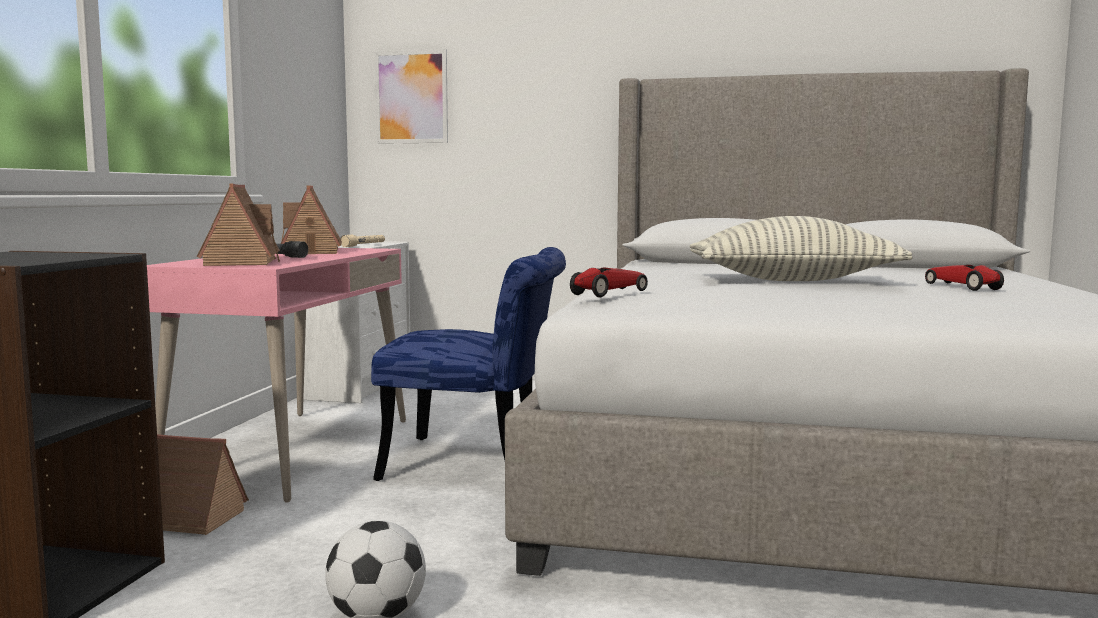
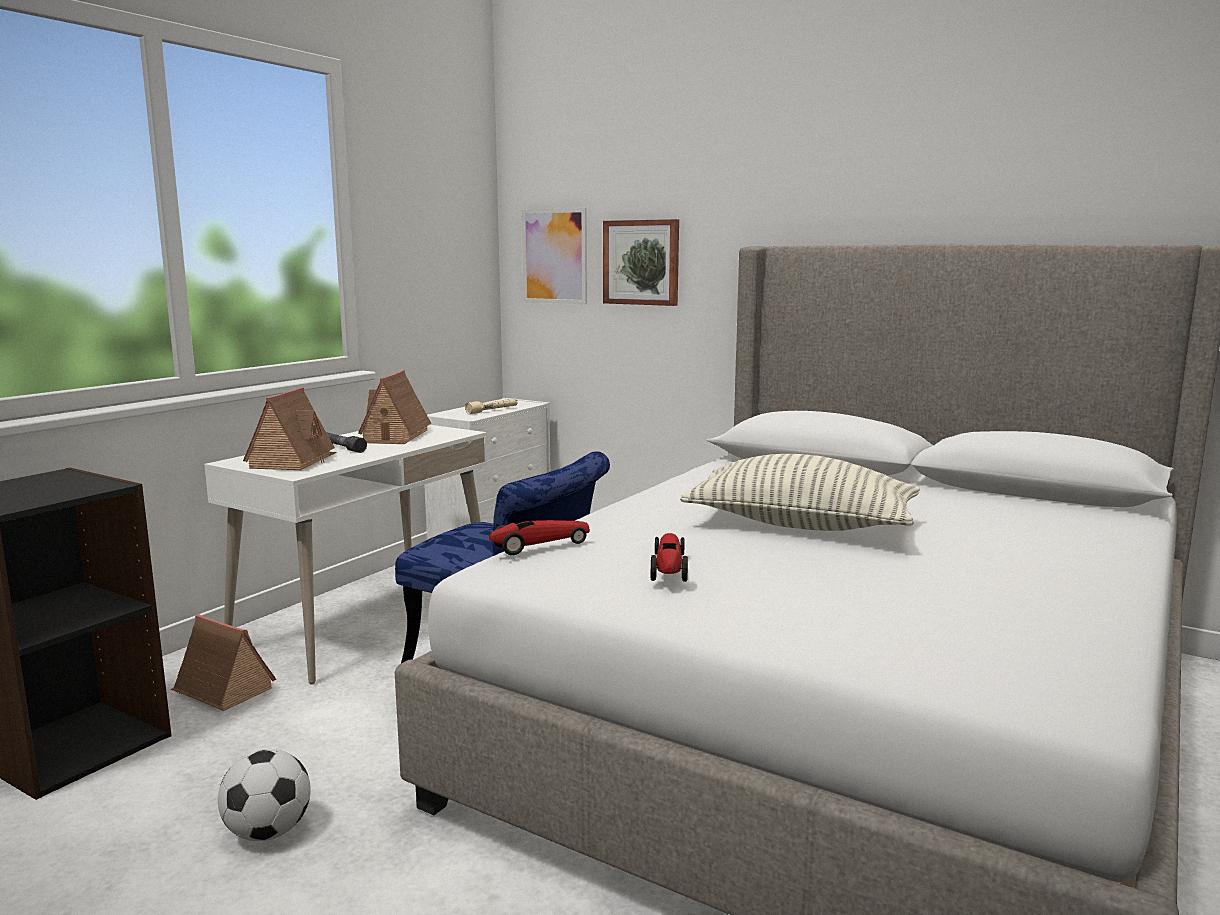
camera: 20 degrees right, 5 degrees up
pink desk [147,248,406,503] -> white desk [204,425,488,685]
toy car [925,265,1004,291] -> toy car moved to [651,533,688,582]
none -> picture [603,219,679,306]

